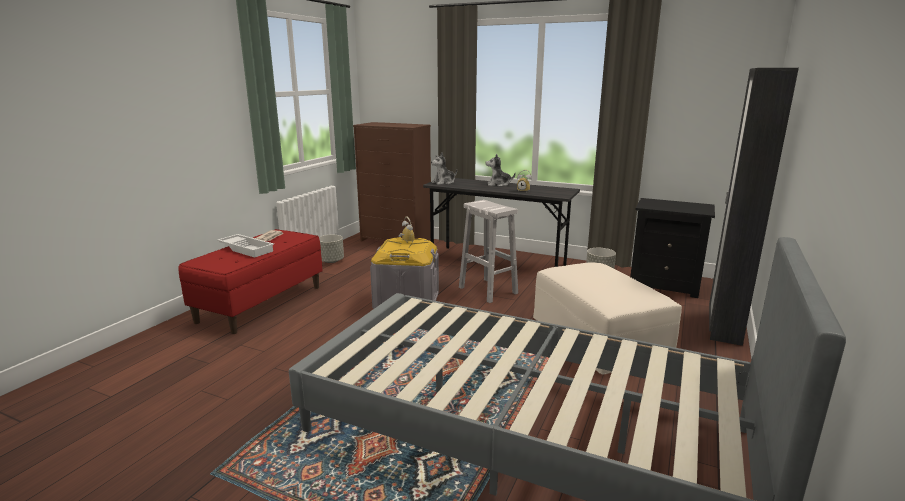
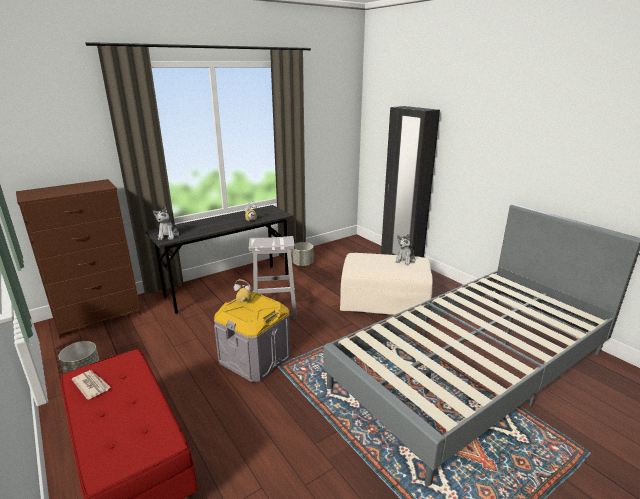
camera: 60 degrees left, 5 degrees up
white tray [217,234,274,258] -> none
plush toy [485,154,516,187] -> plush toy moved to [395,234,415,265]
black nightstand [630,198,715,298] -> none

